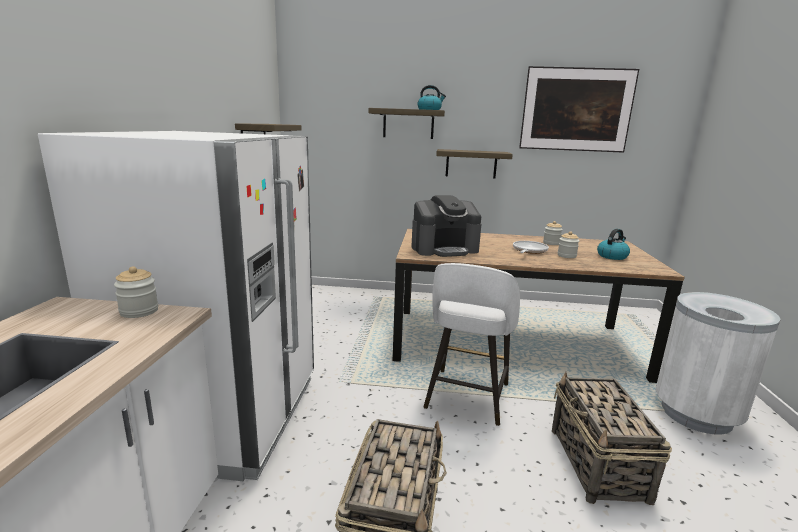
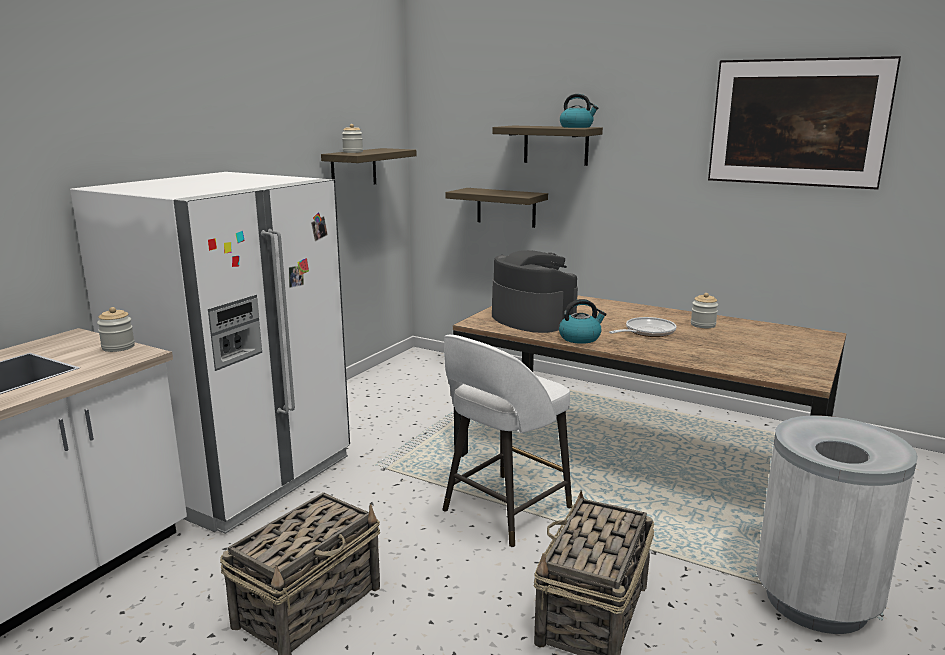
camera: 25 degrees right, 0 degrees up
coffee machine [411,195,482,257] -> coffee machine turned 135 degrees counterclockwise [492,250,578,333]
shelf [436,149,513,179] -> shelf moved to [446,188,548,228]
jar [558,231,579,258] -> jar moved to [342,124,363,153]
kettle [597,229,630,260] -> kettle moved to [559,299,607,344]

